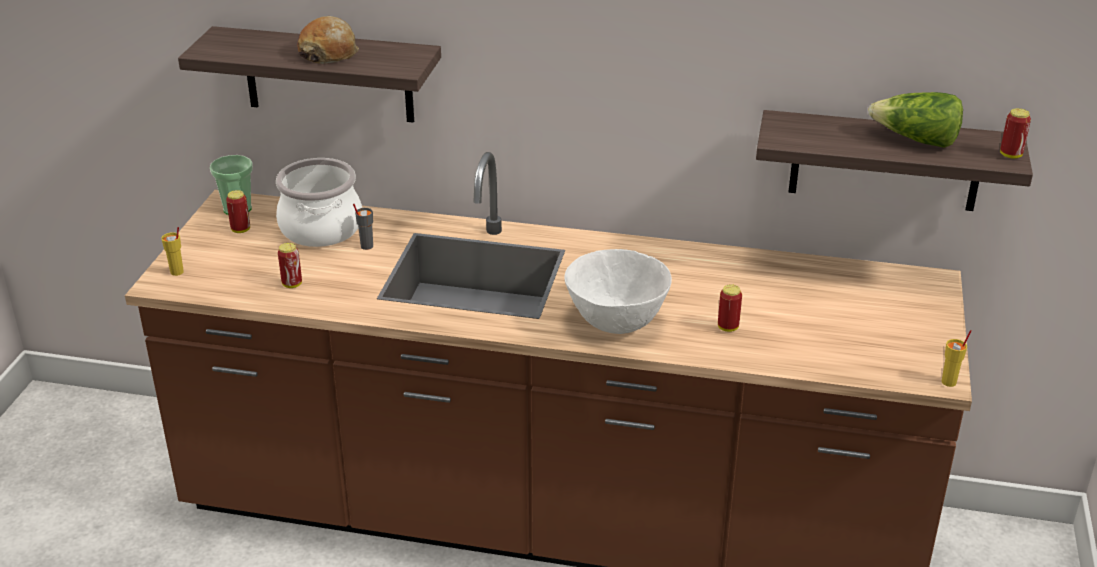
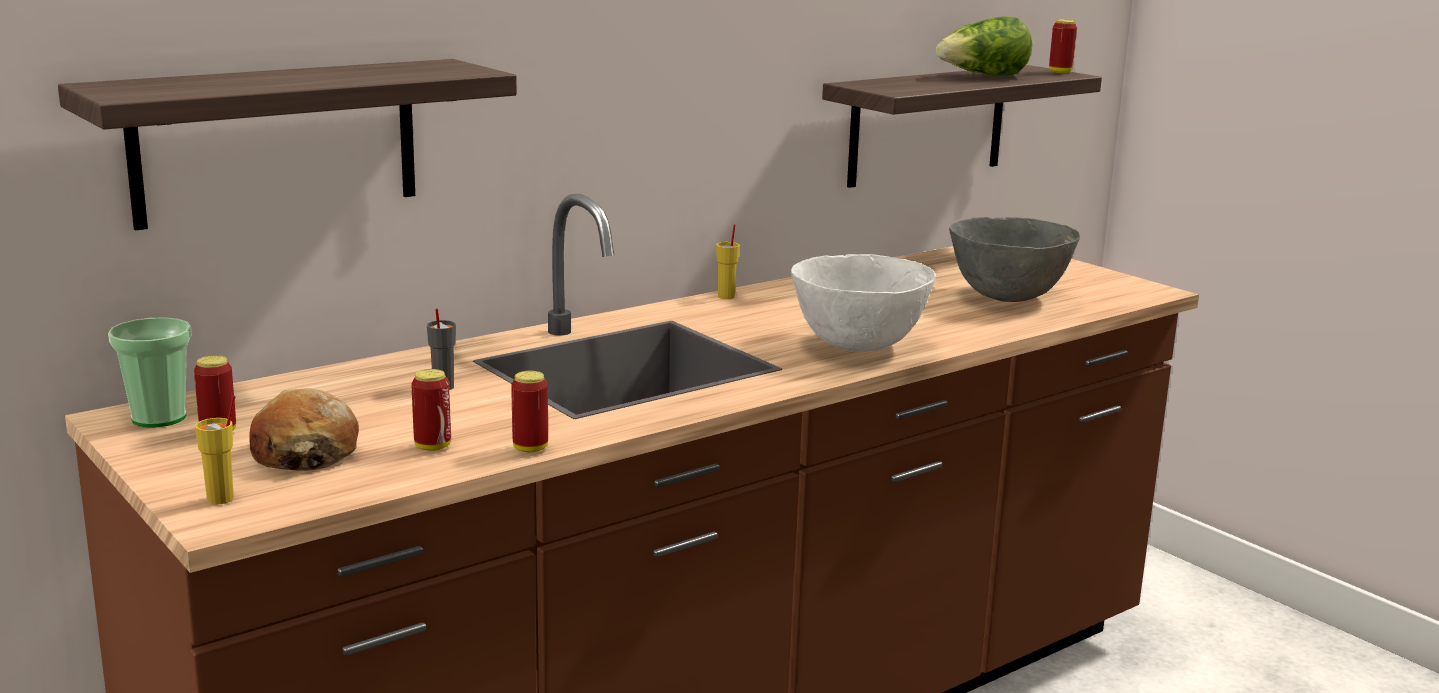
camera: 50 degrees left, 15 degrees down
cooking pot [276,158,362,247] -> none
bread [297,16,359,64] -> bread moved to [249,388,359,471]
can [718,284,742,332] -> can moved to [511,371,548,452]
yellow cup [942,330,971,387] -> yellow cup moved to [716,225,739,299]
none -> grey bowl [949,217,1080,302]

